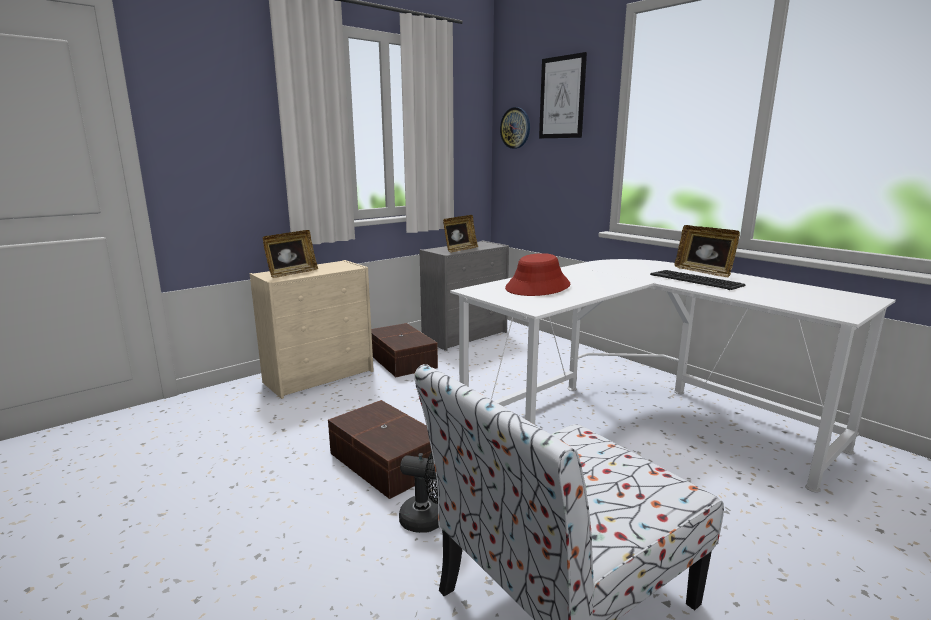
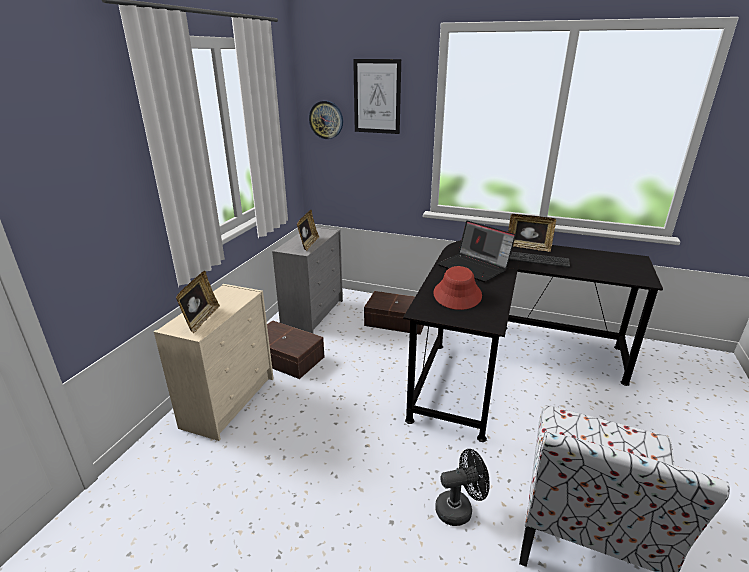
camera: 30 degrees left, 10 degrees up
brown storage box [328,400,432,499] -> brown storage box moved to [364,291,424,335]
white desk [450,259,896,493] -> black desk [403,240,663,442]
none -> laptop [438,221,516,282]

